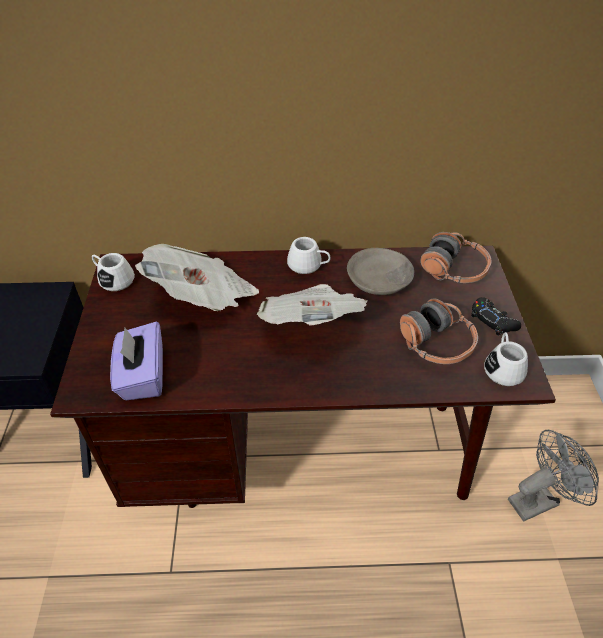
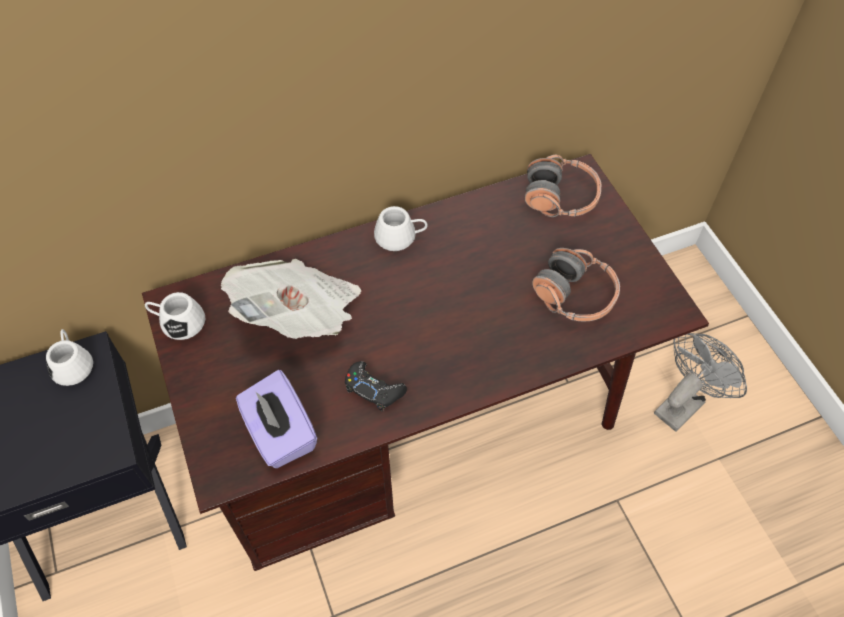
camera: 20 degrees left, 10 degrees up
newspaper [257,284,367,326] -> none
grey bowl [347,248,414,295] -> none
black game controller [471,297,521,336] -> black game controller moved to [345,361,407,411]
white mug [484,332,528,386] -> white mug moved to [46,329,93,386]

